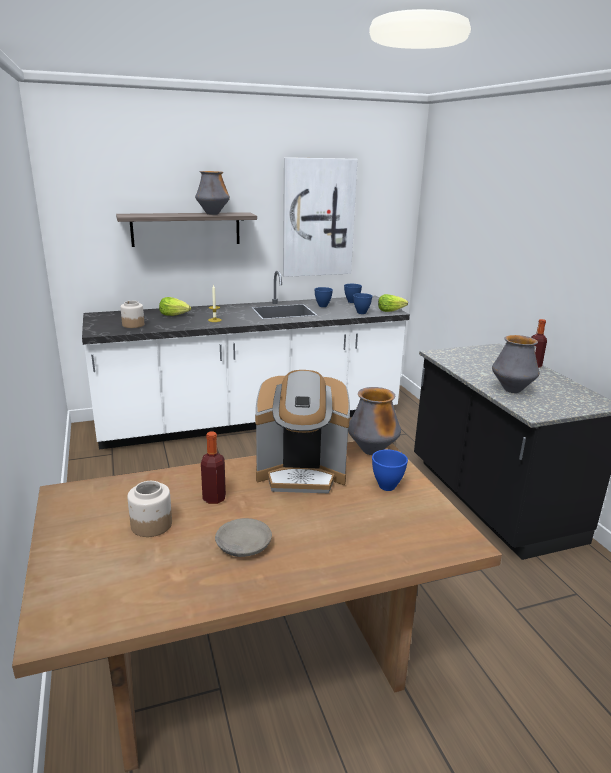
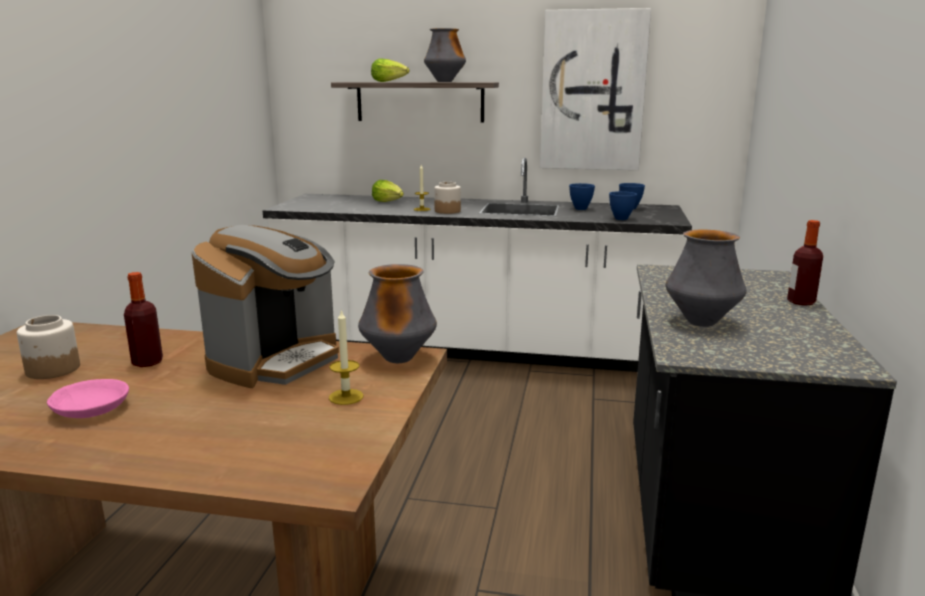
camera: 30 degrees right, 5 degrees down
jar [120,301,144,328] -> jar moved to [434,182,461,214]
grey bowl [215,518,272,557] -> pink bowl [47,379,129,418]
coffee machine [255,370,350,493] -> coffee machine turned 90 degrees counterclockwise [192,225,339,388]
blue bowl [372,449,408,491] -> candle [329,310,363,405]
lettuce [378,294,408,312] -> lettuce moved to [371,59,410,82]

